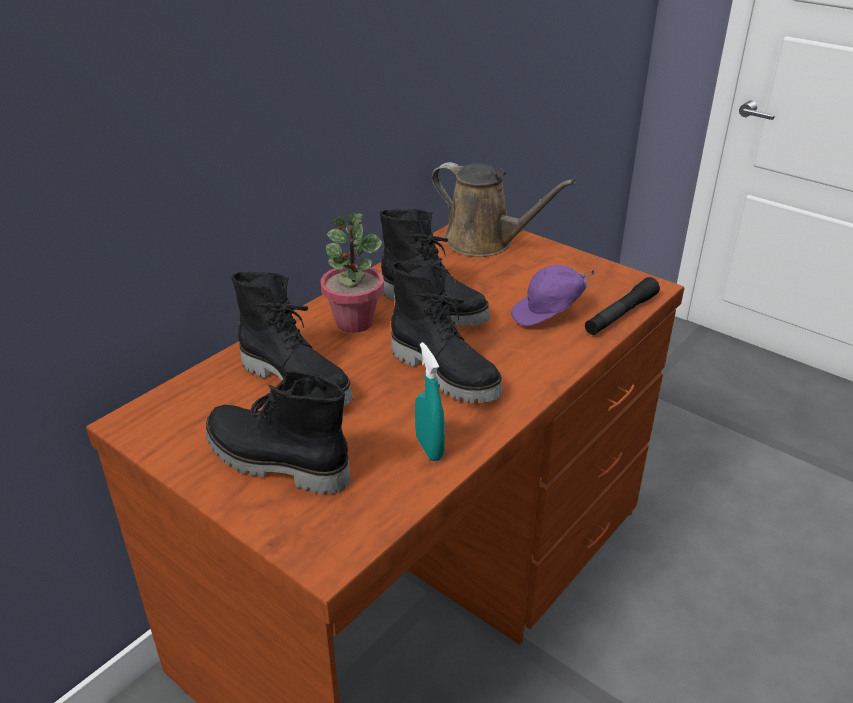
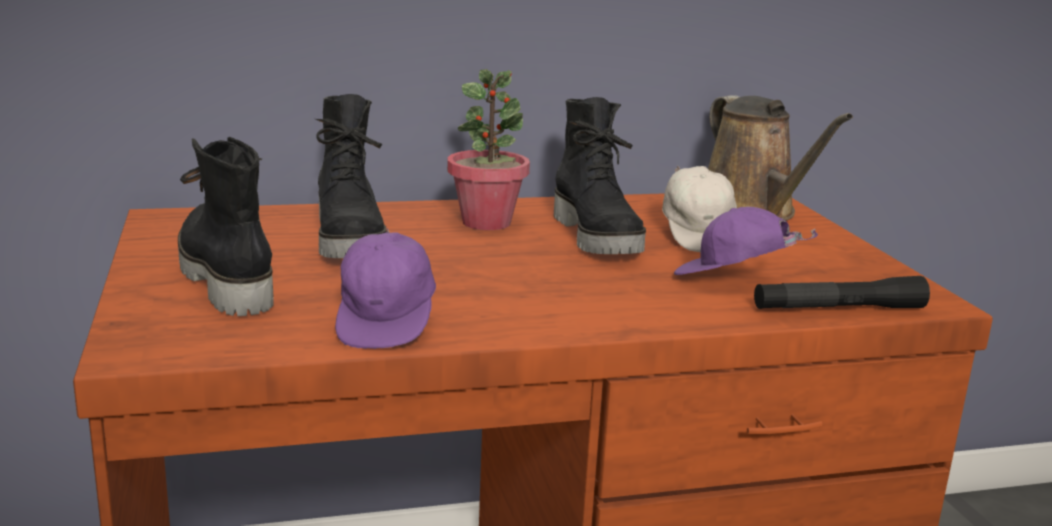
camera: 35 degrees right, 15 degrees down
black boot [391,262,503,403] -> none
turquoise spray bottle [415,342,445,461] -> purple cap [335,228,436,349]
none -> white cap [662,166,737,252]

